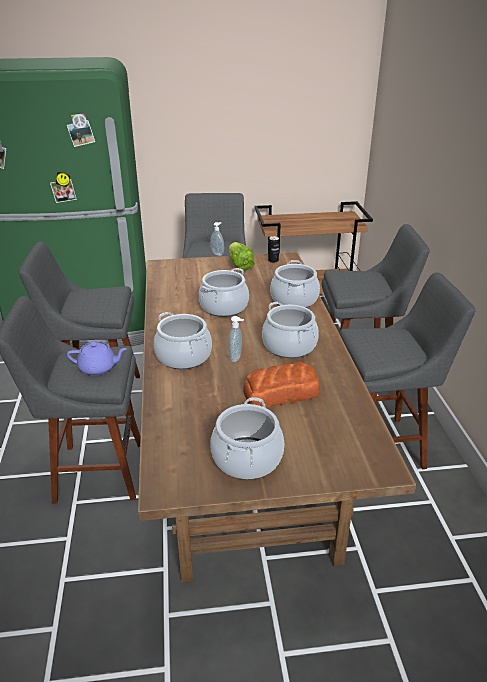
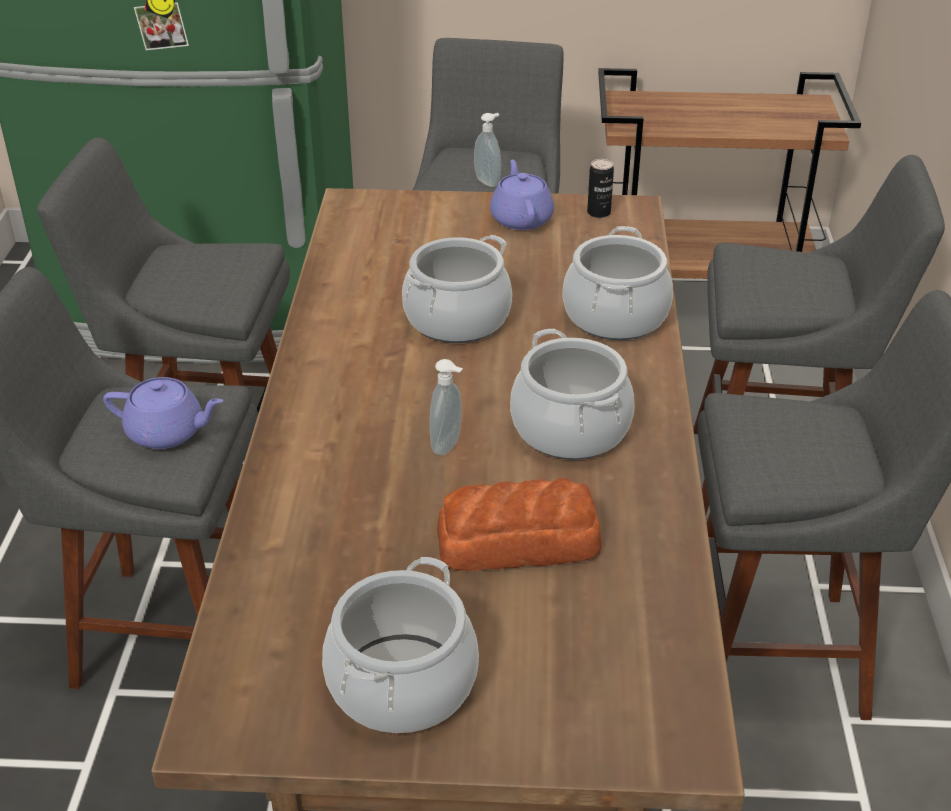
camera: 10 degrees right, 5 degrees up
cooking pot [154,312,212,369] -> none
lettuce [229,242,255,271] -> purple teapot [490,160,554,230]

